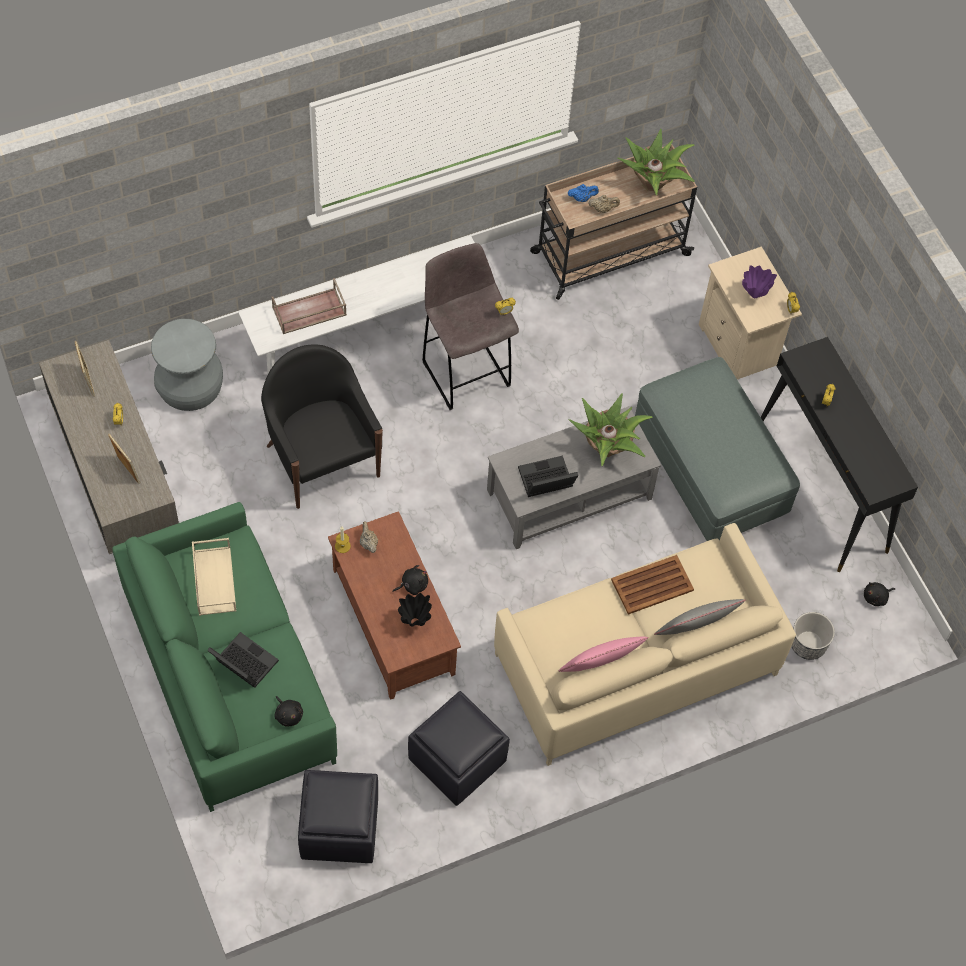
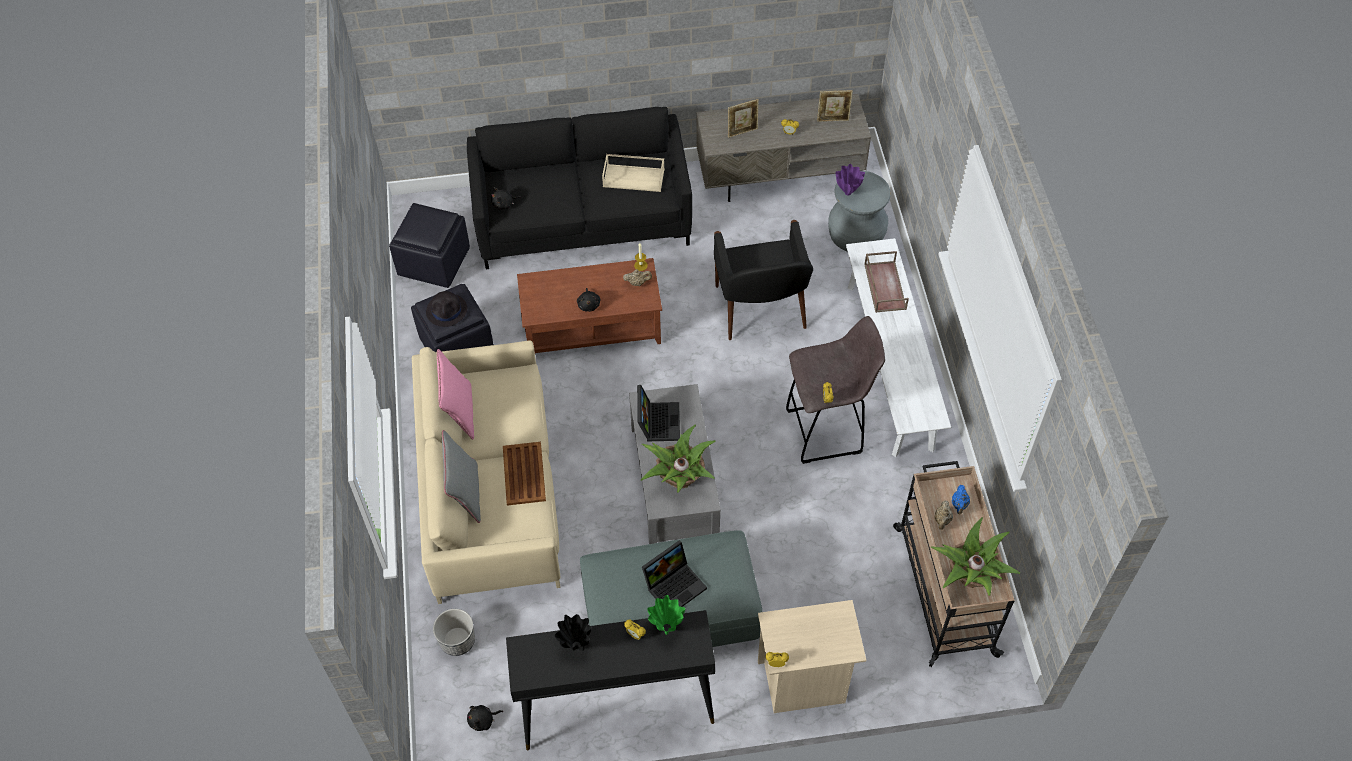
camera: 110 degrees right, 5 degrees down
green sofa [112,502,337,812] -> black sofa [467,107,692,269]
laptop [207,632,279,688] -> laptop moved to [642,540,707,607]
black armchair [261,345,383,509] -> black armchair turned 90 degrees clockwise [714,220,813,340]
black vase [398,593,432,627] -> black vase moved to [555,614,591,651]
purple vase [742,265,777,298] -> purple vase moved to [836,164,865,196]
black plush toy [864,582,895,606] -> black plush toy turned 105 degrees counterclockwise [467,705,503,731]
none -> black hat [426,291,467,327]
none -> green vase [647,595,685,635]

